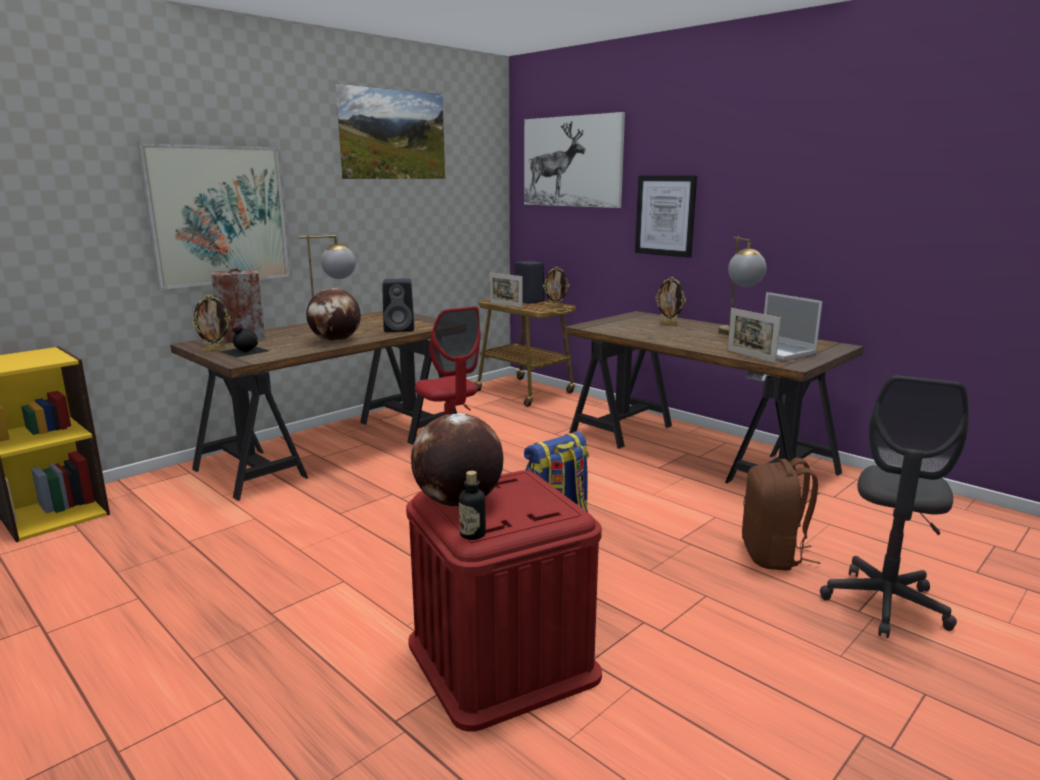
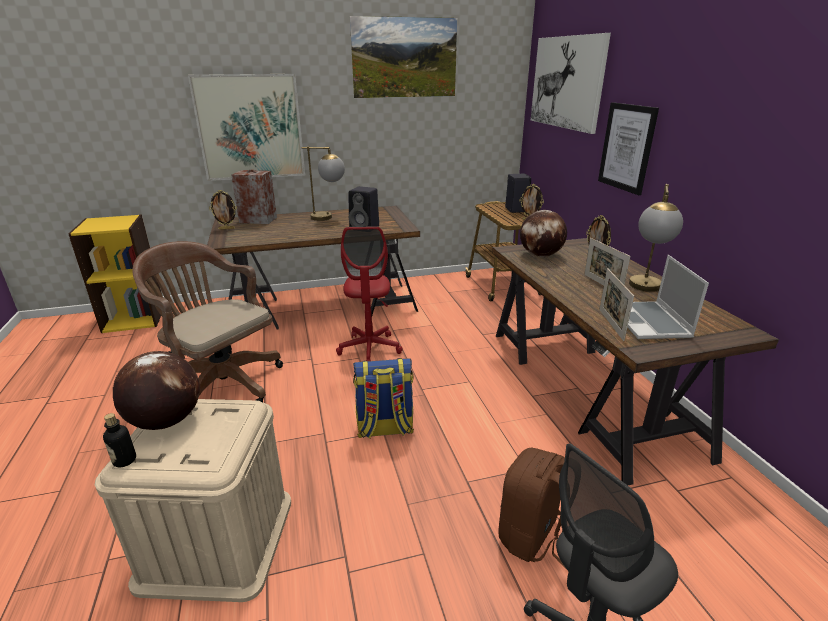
camera: 30 degrees right, 10 degrees up
black bottle [220,324,269,358] -> none
globe [306,288,361,342] -> globe moved to [520,210,567,257]
red storage box [406,471,602,732] -> beige storage box [95,399,291,602]
picture frame [489,273,523,308] -> picture frame moved to [584,238,630,286]
none -> brown office chair [132,241,283,402]

